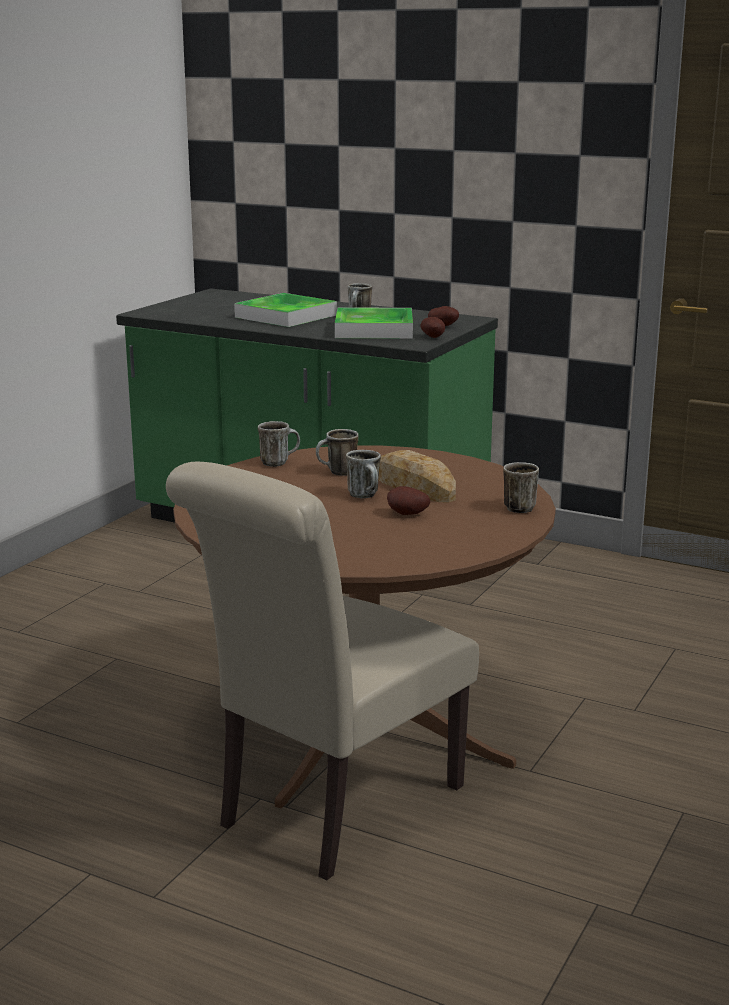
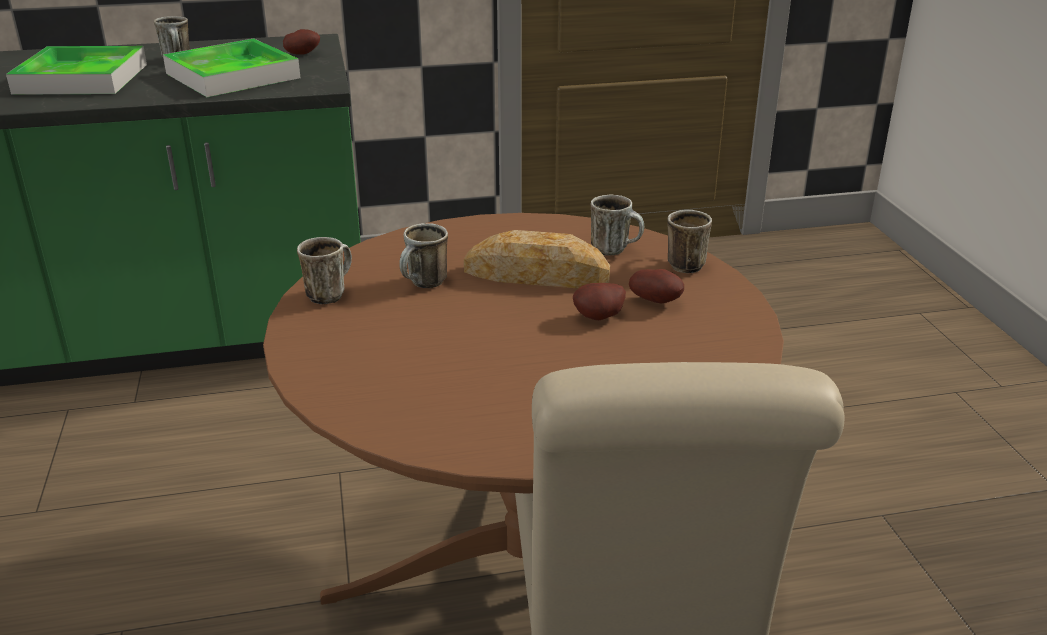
camera: 40 degrees left, 10 degrees up
mug [346,450,381,498] -> mug moved to [591,195,644,256]
potato [420,317,445,338] -> potato moved to [629,269,684,303]

